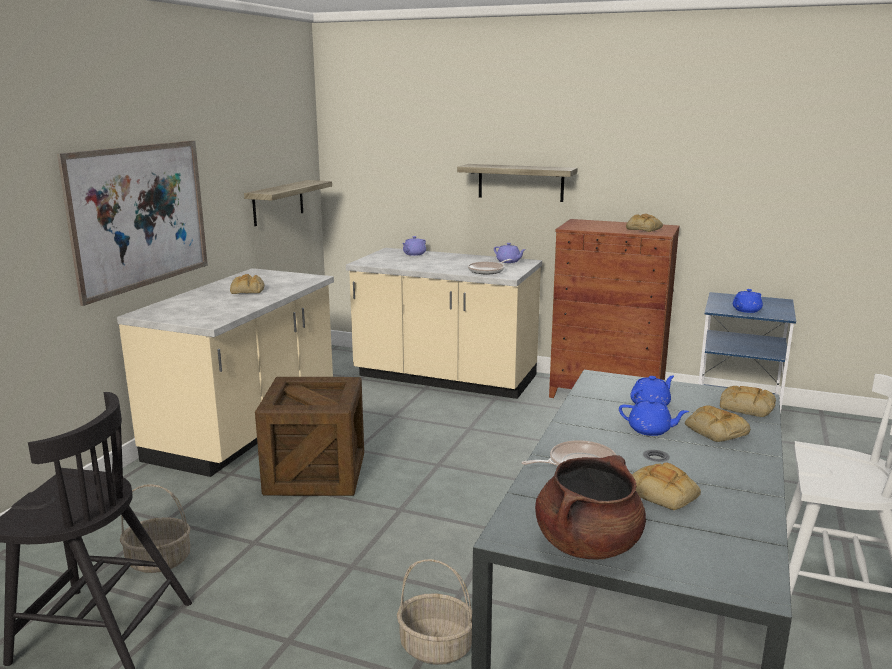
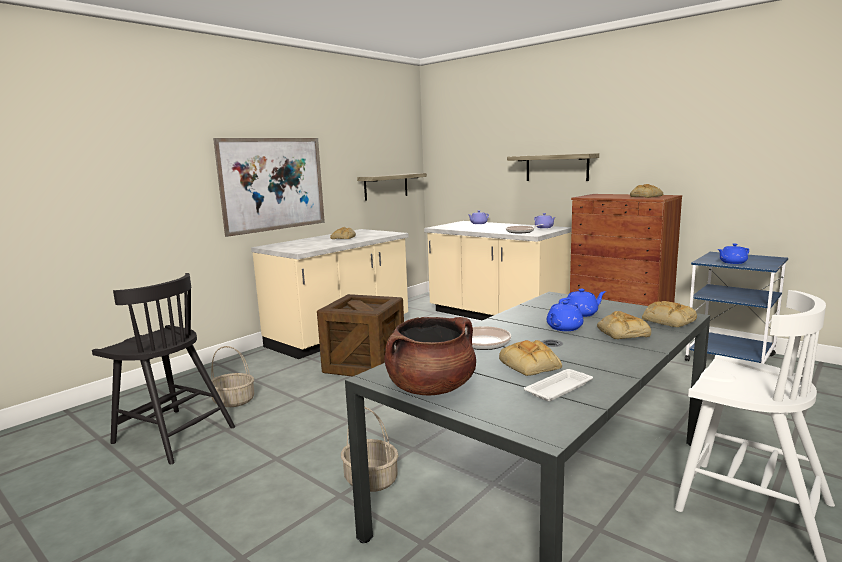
camera: 20 degrees right, 5 degrees down
blue teapot [619,399,689,436] -> blue teapot turned 90 degrees clockwise [547,301,583,331]
none -> white tray [524,369,593,401]

